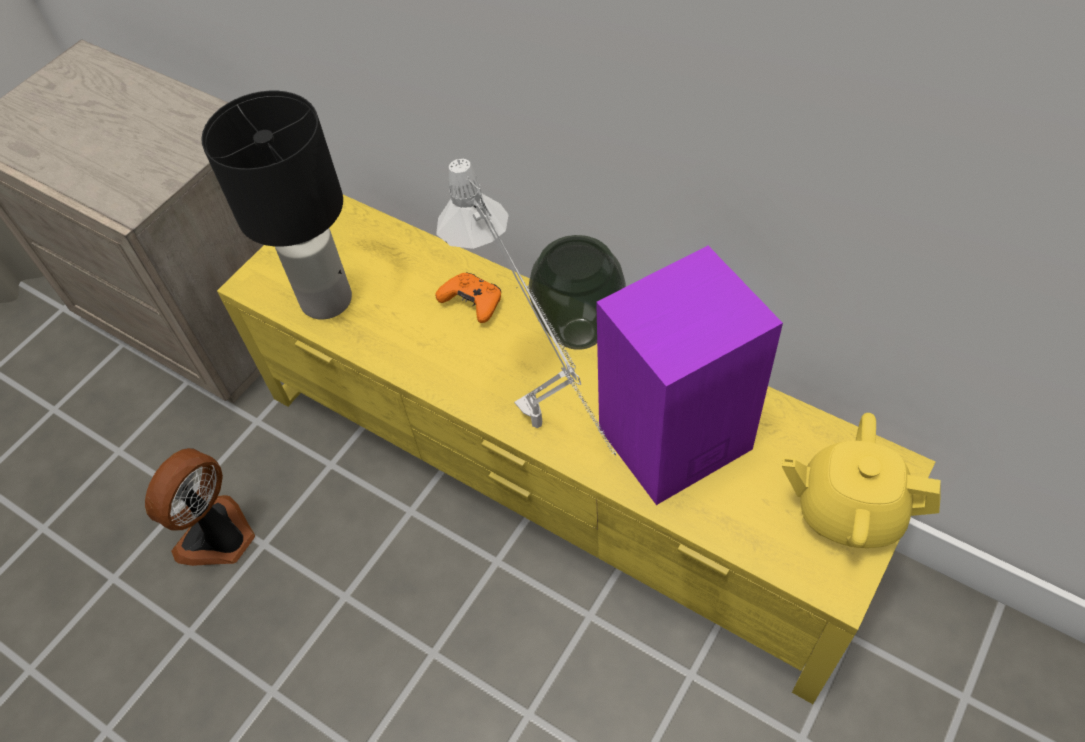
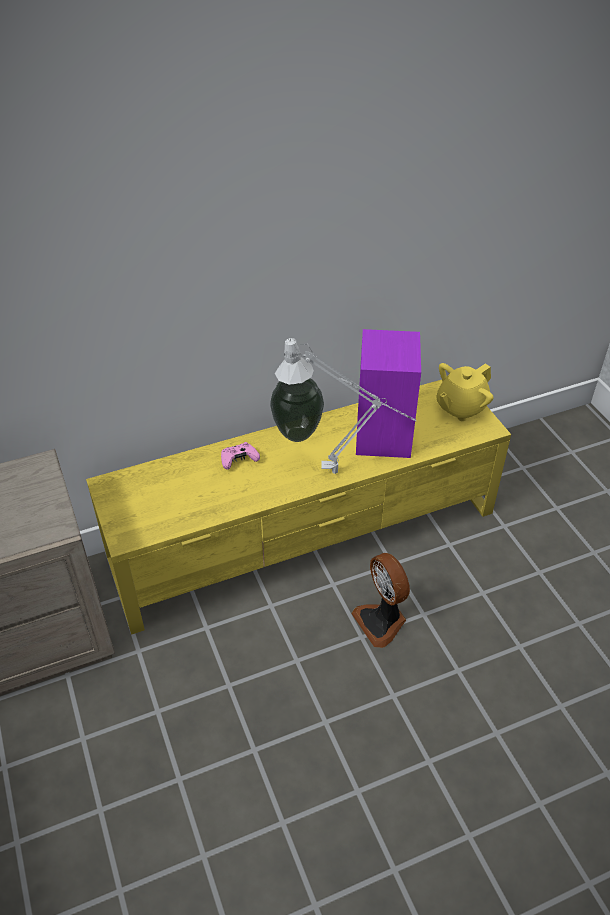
camera: 60 degrees left, 10 degrees down
fan [145,448,255,566] -> fan moved to [351,553,410,648]
black table lamp [201,91,352,319] -> none
orange game controller [435,273,501,323] -> pink game controller [221,442,260,470]

